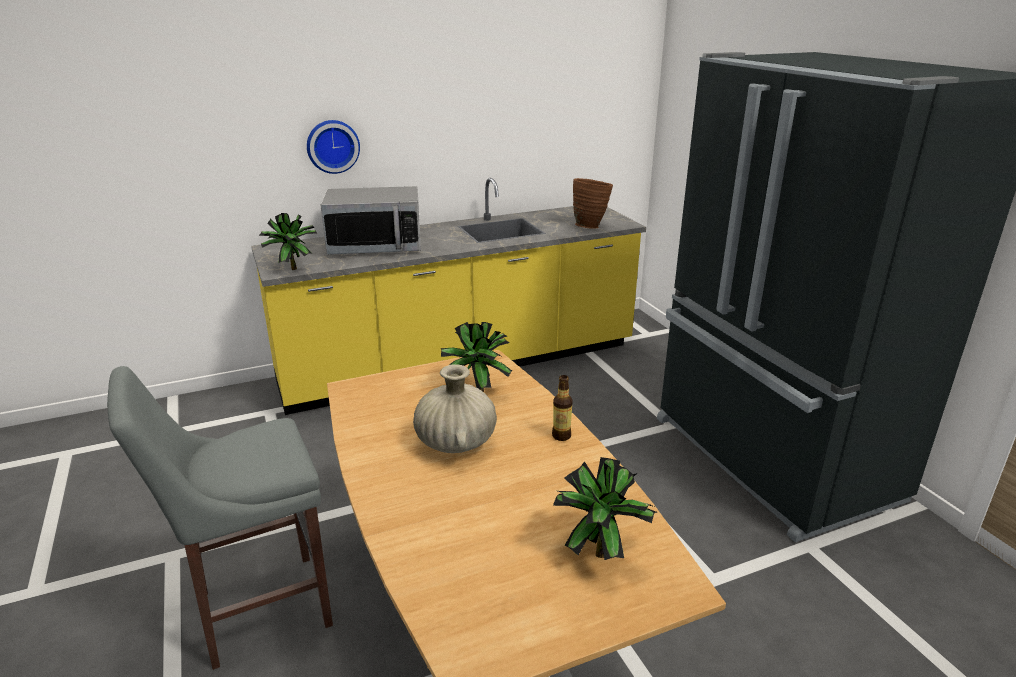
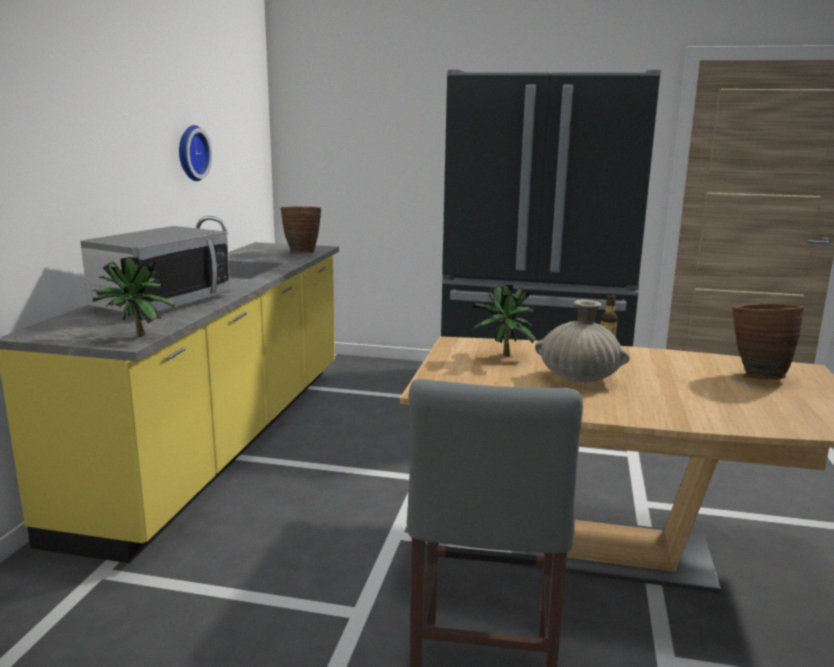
camera: 55 degrees left, 10 degrees down
wall clock [307,120,360,174] -> wall clock moved to [179,125,212,181]
potted plant [553,457,657,560] -> brown vase [732,303,804,380]

